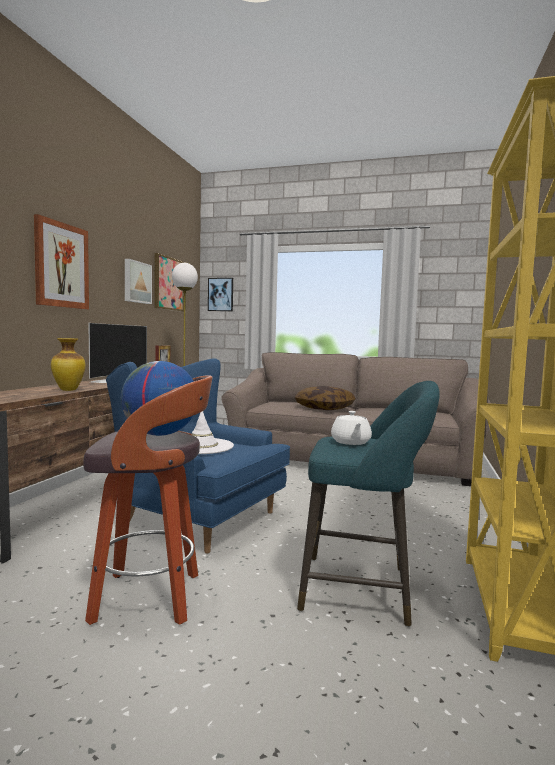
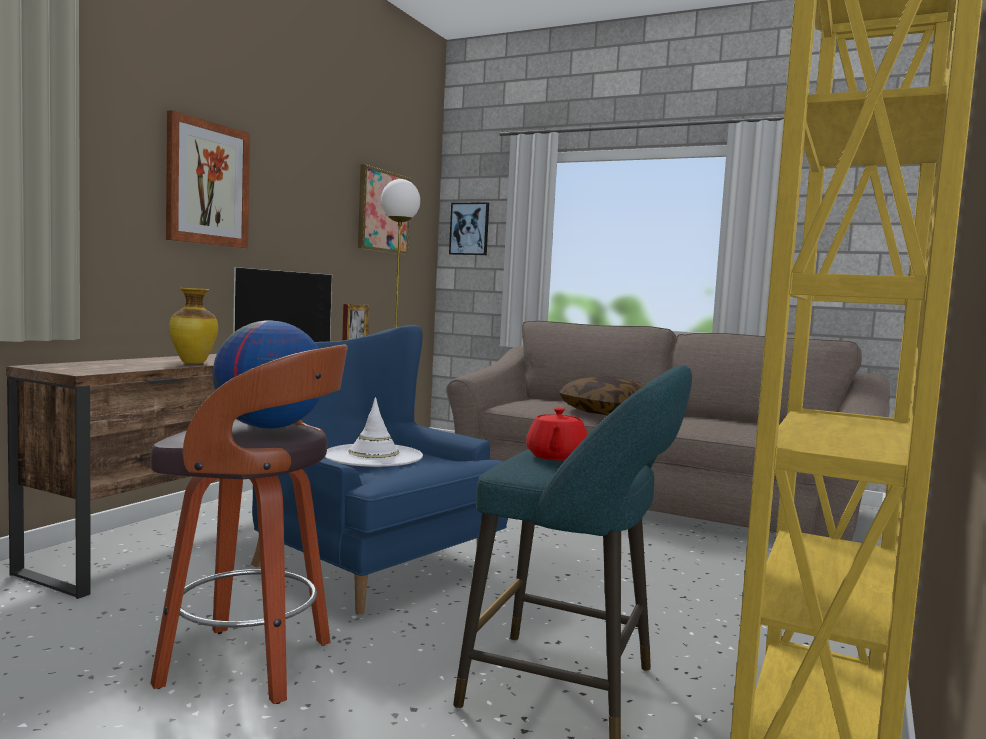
camera: 10 degrees right, 0 degrees up
picture [125,259,152,304] -> none
white teapot [331,411,372,445] -> red teapot [526,408,588,461]

